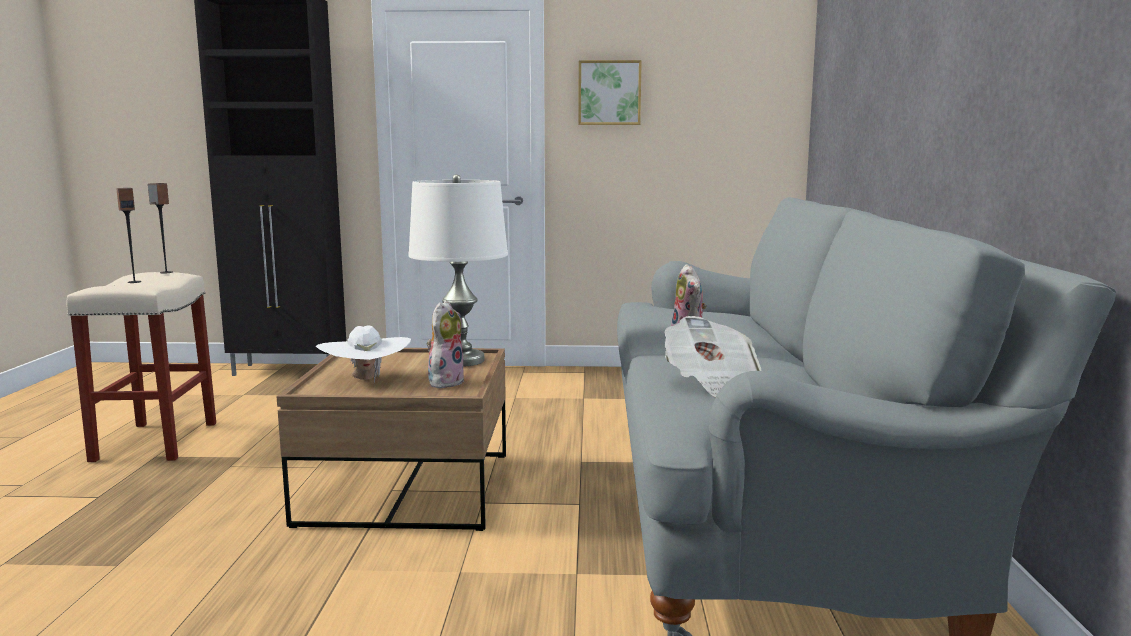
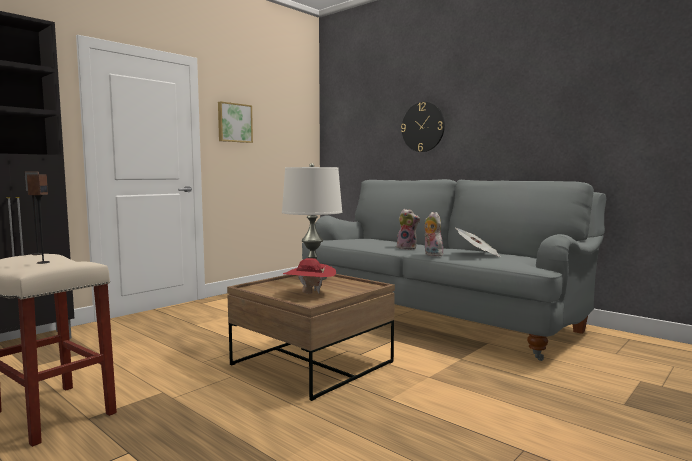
camera: 50 degrees left, 5 degrees down
white hat [316,325,411,383] -> red hat [283,258,336,294]
plush toy [427,301,465,388] -> plush toy moved to [424,212,443,256]
none -> wall clock [401,102,445,152]

